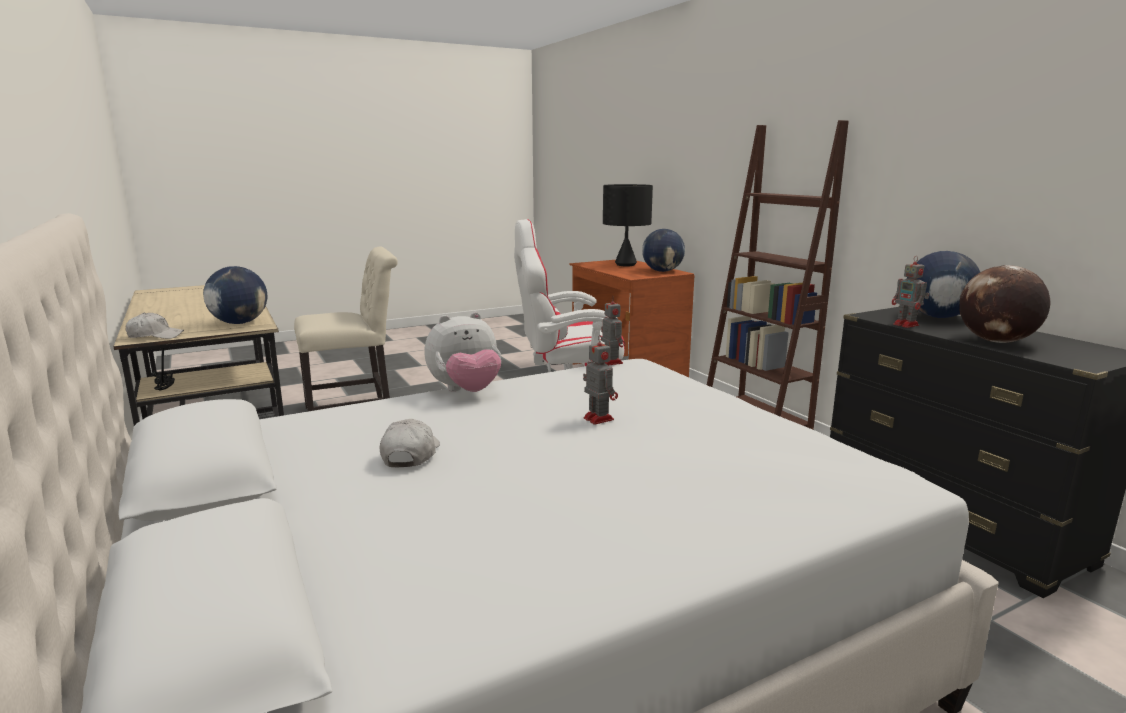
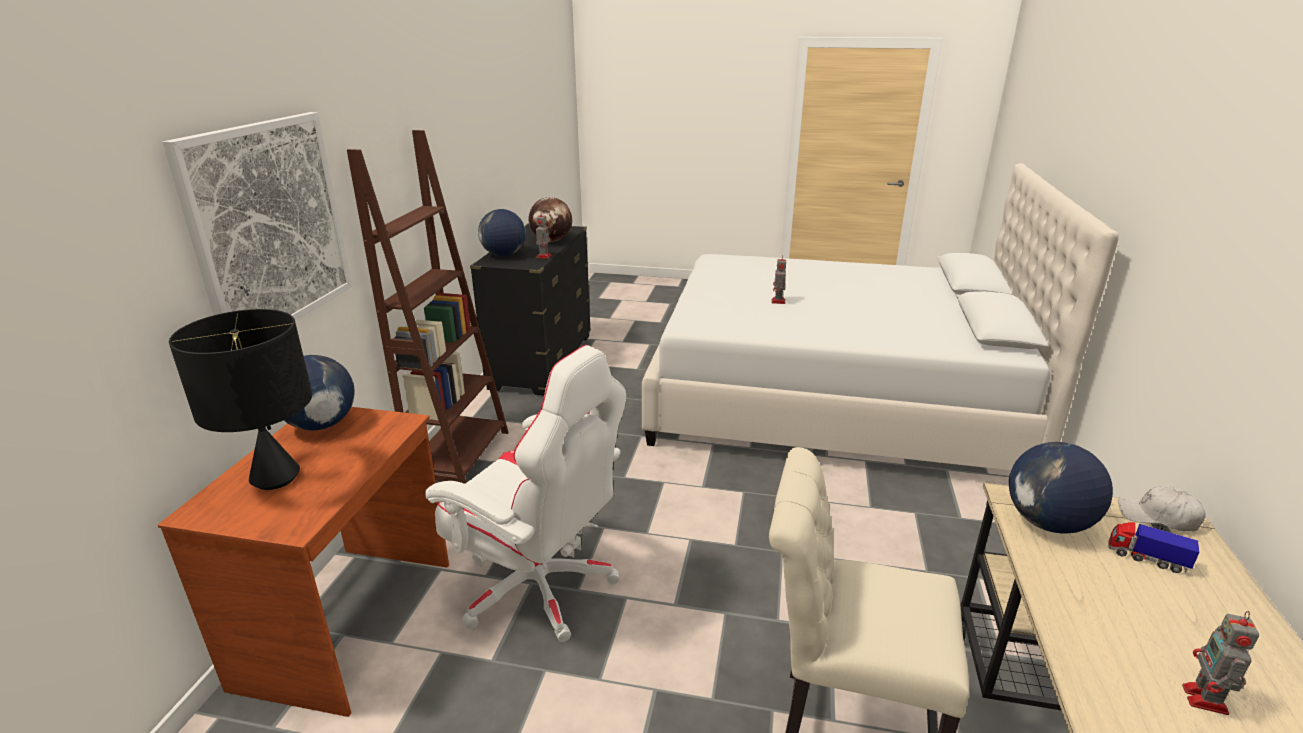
camera: 140 degrees left, 10 degrees up
white cap [380,419,440,467] -> none
plush toy [424,312,501,392] -> none
toy robot [601,297,626,365] -> toy robot moved to [1182,611,1259,715]
none -> picture [162,112,352,321]
none -> toy truck [1108,522,1199,573]

